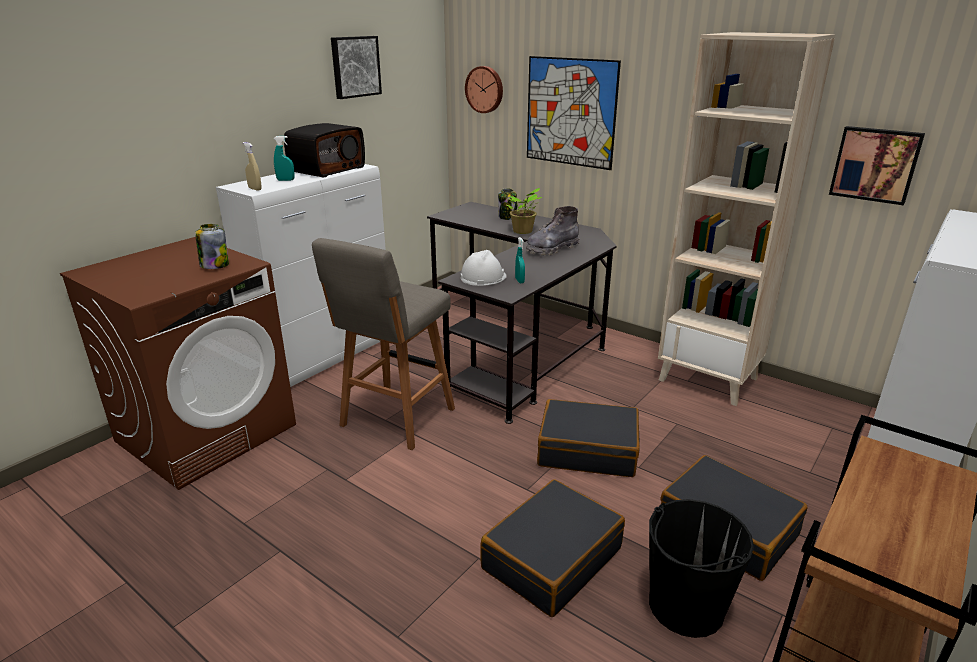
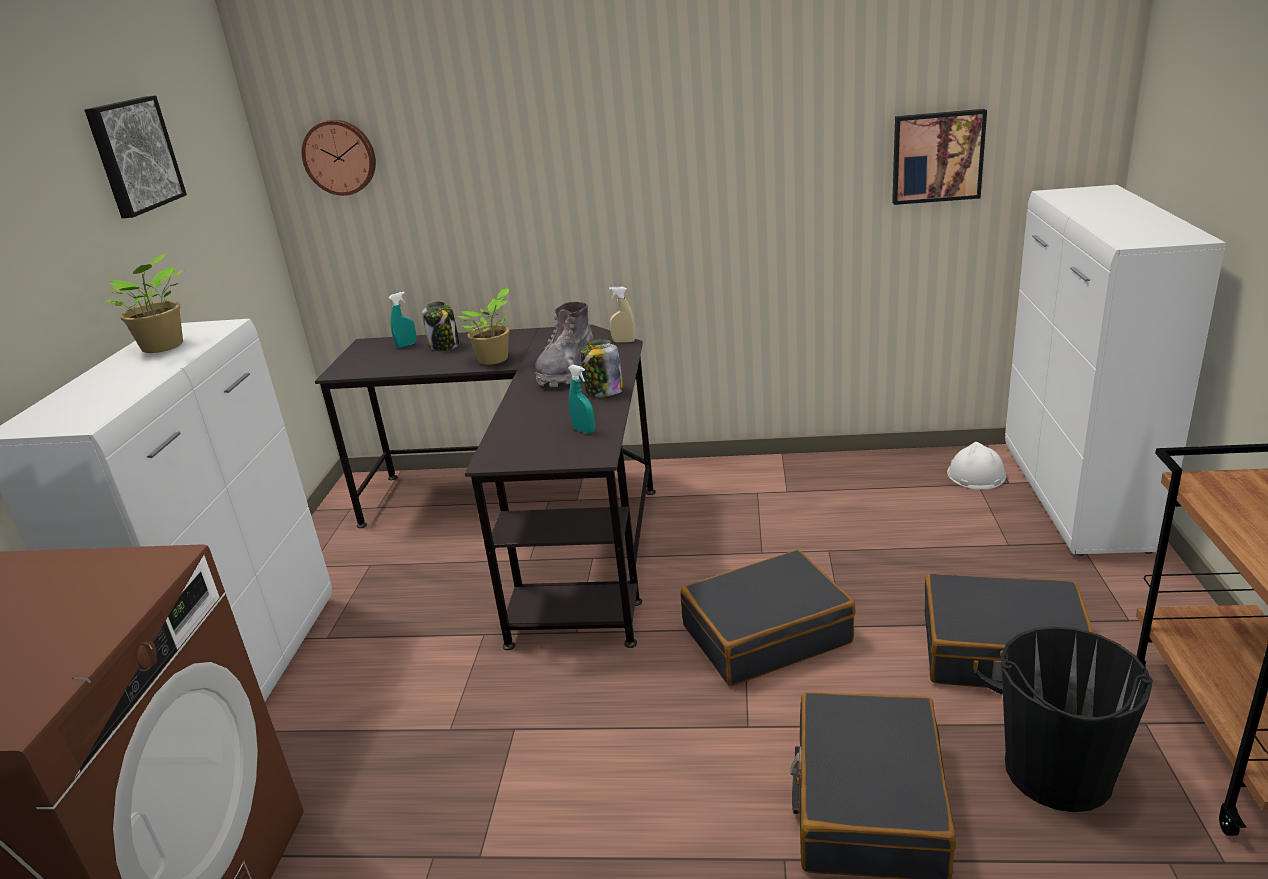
camera: 30 degrees left, 0 degrees up
jar [195,224,229,269] -> jar moved to [581,339,623,397]
beige spray bottle [243,142,262,191] -> beige spray bottle moved to [609,287,636,343]
turquoise spray bottle [274,136,295,181] -> turquoise spray bottle moved to [389,292,417,348]
radio [284,123,365,178] -> potted plant [104,253,184,353]
grey stool [312,238,455,450] -> none
white hard hat [460,250,507,286] -> white hard hat moved to [947,442,1006,490]
picture [527,56,621,170] -> none
beige bookcase [658,32,836,406] -> none

